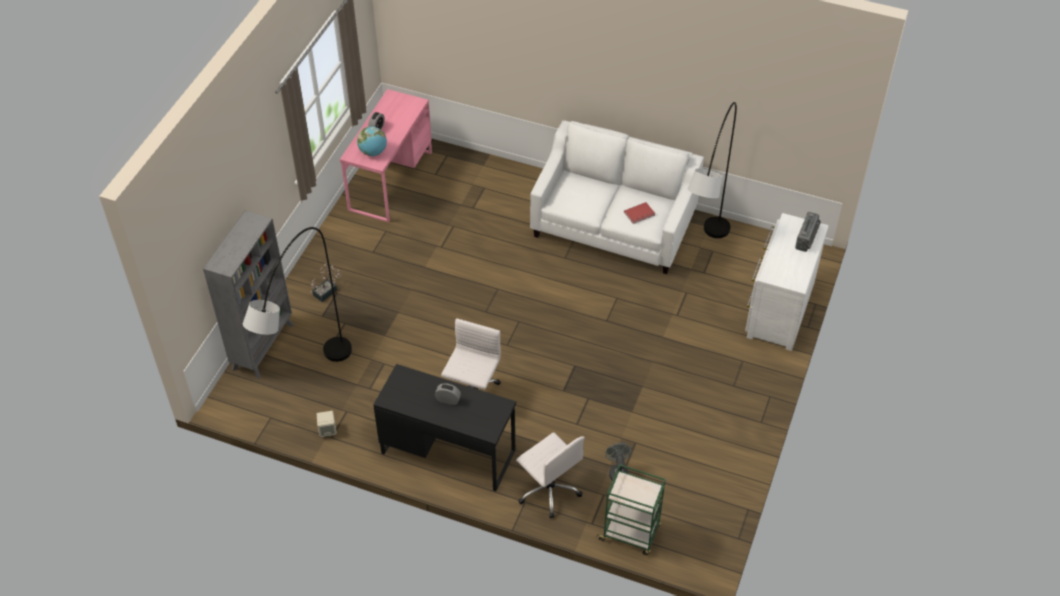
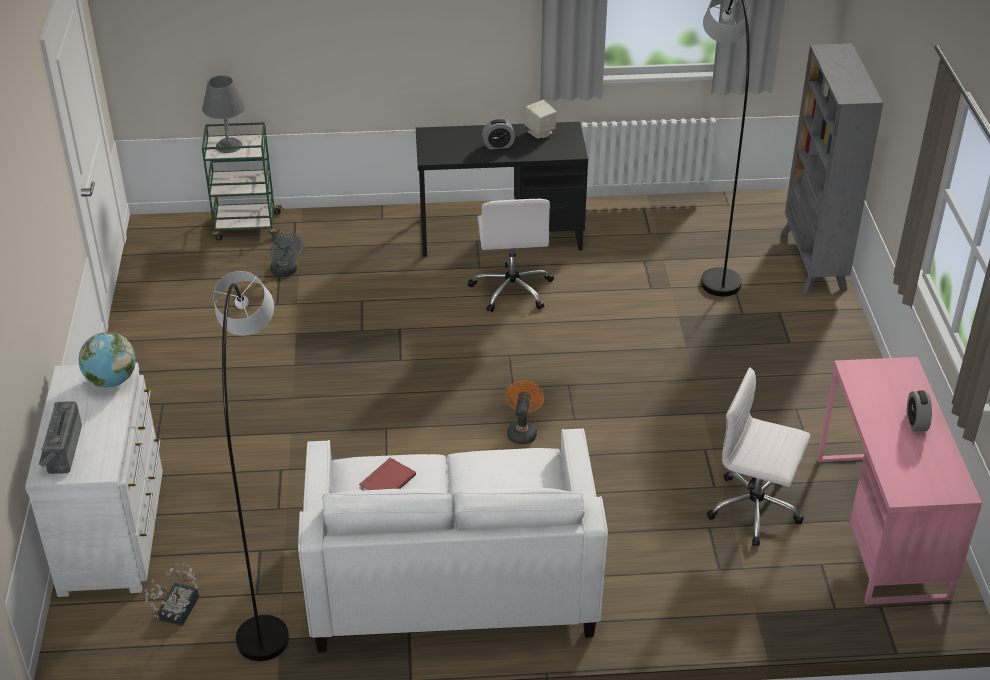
camera: 155 degrees right, 10 degrees down
potted plant [310,263,341,302] -> potted plant moved to [144,564,199,626]
beige speaker [317,411,337,437] -> beige speaker moved to [524,100,557,139]
globe [357,126,387,156] -> globe moved to [78,332,136,388]
white office chair [516,432,585,518] -> white office chair moved to [707,367,810,547]
none -> grey table lamp [202,75,245,153]
none -> orange fan [505,380,544,444]

